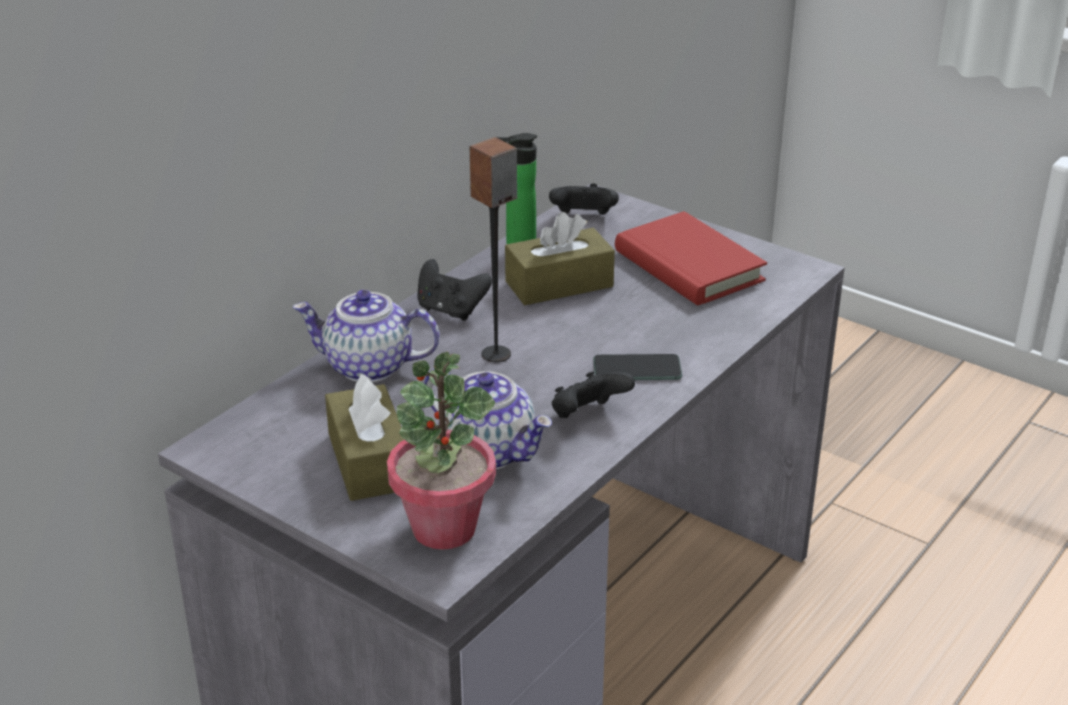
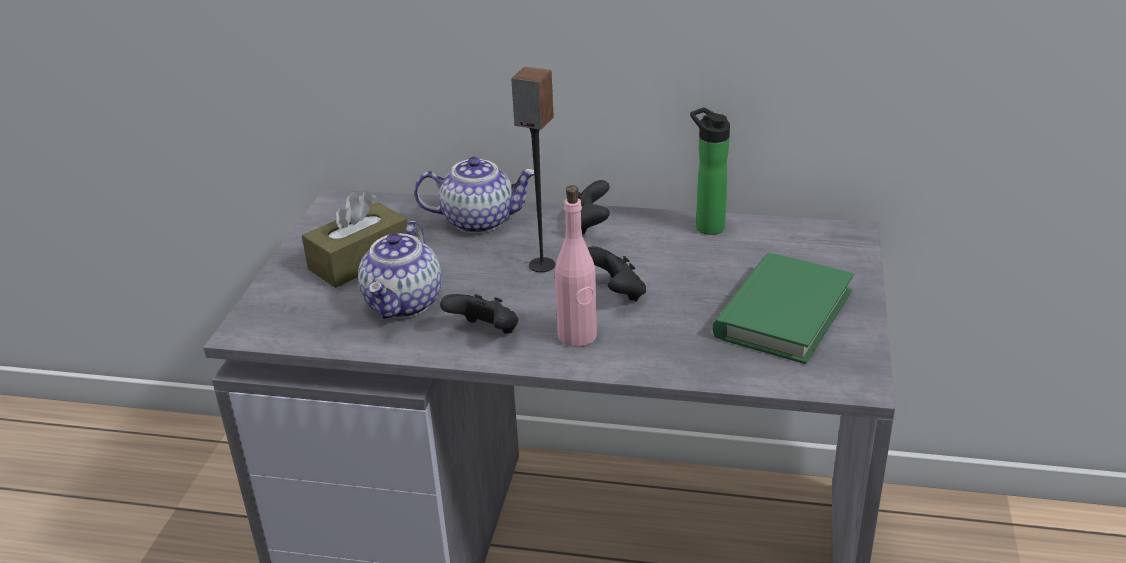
camera: 65 degrees right, 0 degrees up
teapot [293,290,440,382] -> teapot turned 105 degrees clockwise [414,156,534,234]
potted plant [387,352,496,550] -> none
brown tissue box [505,212,615,305] -> none
black game controller [549,183,619,215] -> black game controller moved to [588,246,646,302]
phone [593,354,682,380] -> pink bottle [555,185,597,347]
red book [615,211,767,305] -> green book [713,253,854,364]

